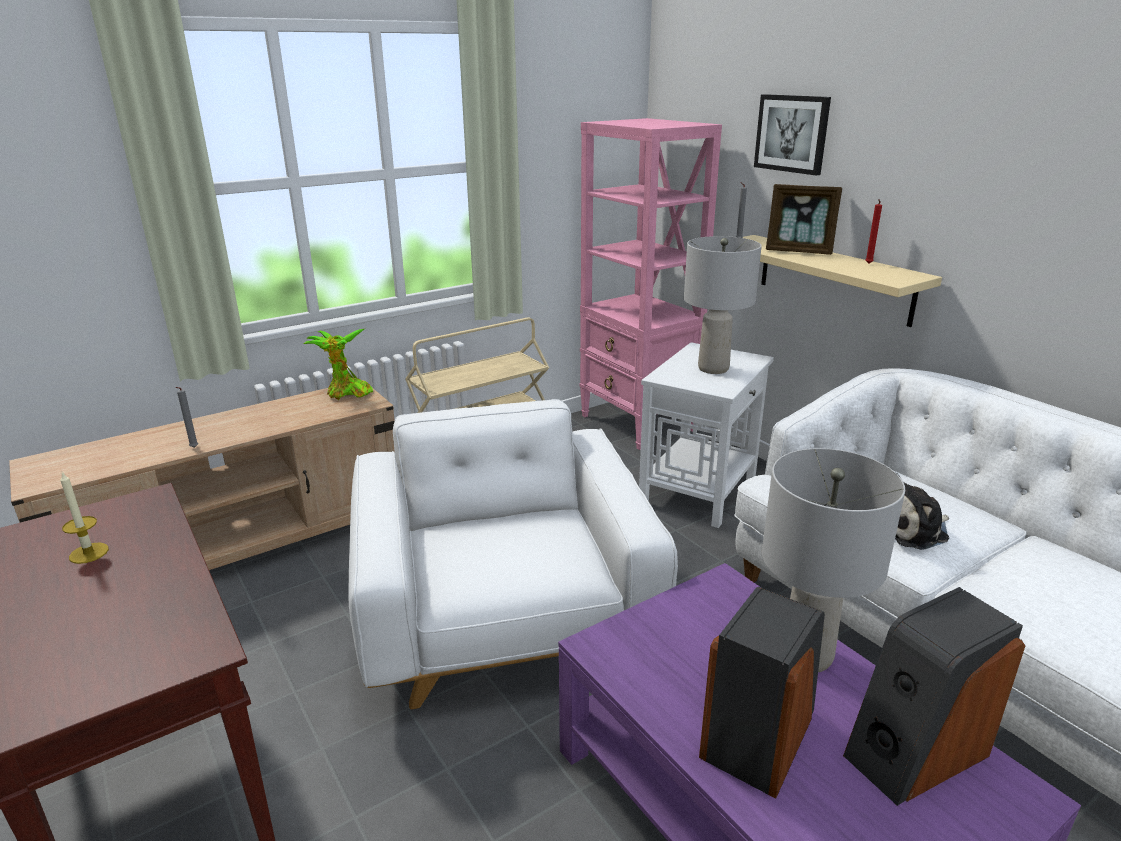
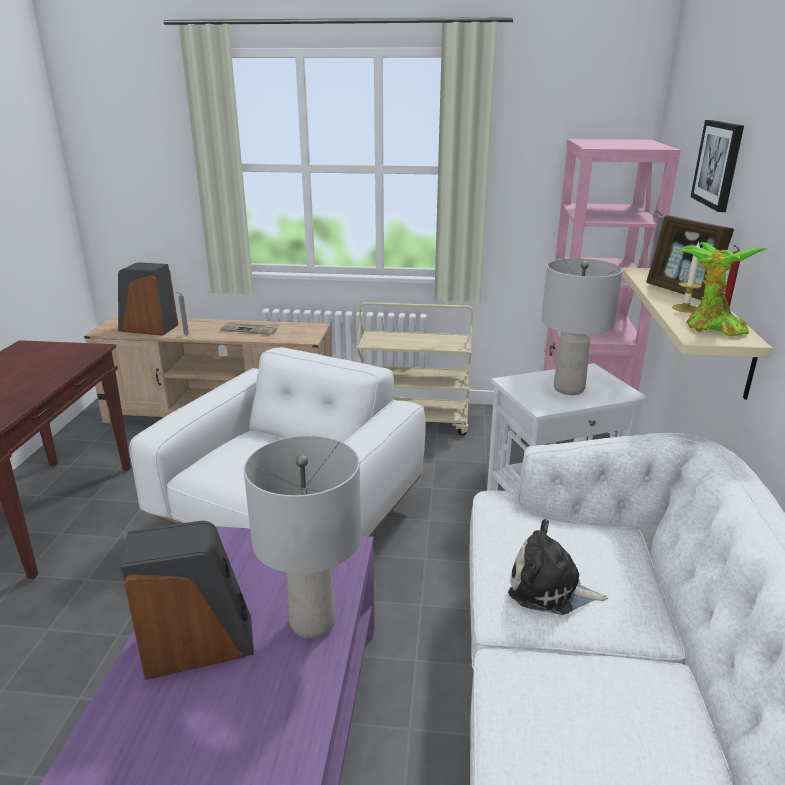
camera: 40 degrees right, 0 degrees up
candle [60,472,109,564] -> candle moved to [672,242,702,313]
potted plant [304,329,373,400] -> potted plant moved to [680,242,766,336]
speaker [843,587,1025,806] -> speaker moved to [118,262,178,336]
none -> newspaper [220,322,279,335]

